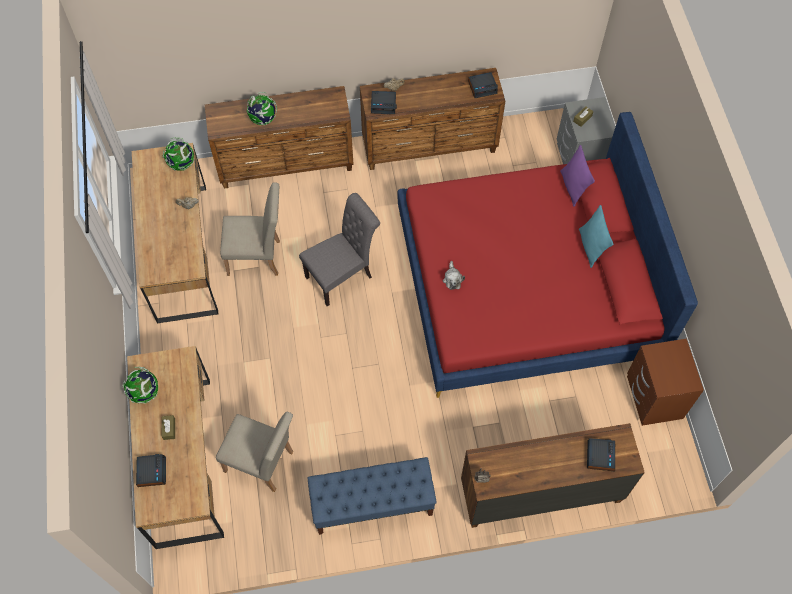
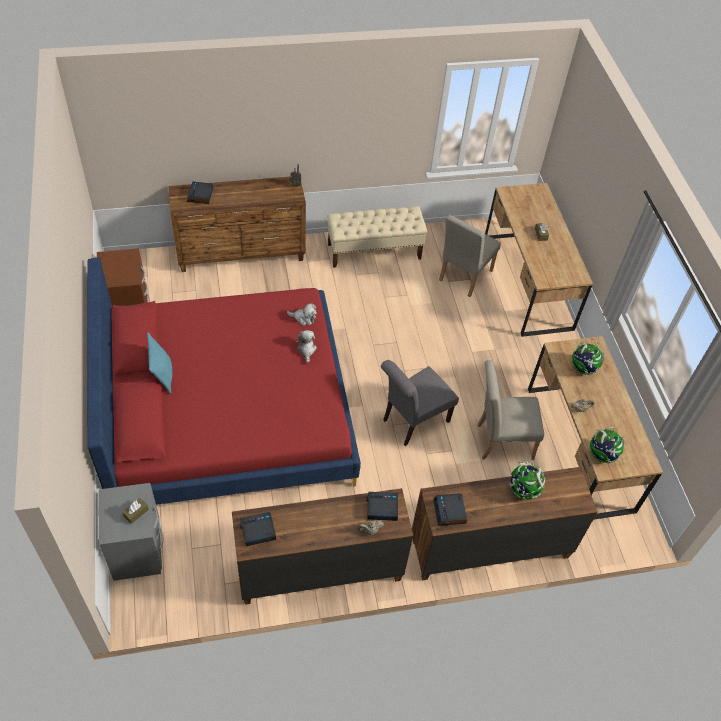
camera: 175 degrees right, 10 degrees down
globe [122,367,158,404] -> globe moved to [571,341,605,375]
alarm clock [136,454,166,487] -> alarm clock moved to [433,493,467,526]
beige chair [216,411,293,492] -> beige chair turned 75 degrees counterclockwise [439,215,501,297]
blue bench [307,457,437,535] -> beige bench [327,206,427,268]
purple pillow [560,145,595,207] -> none
none -> plush toy [287,303,317,326]

